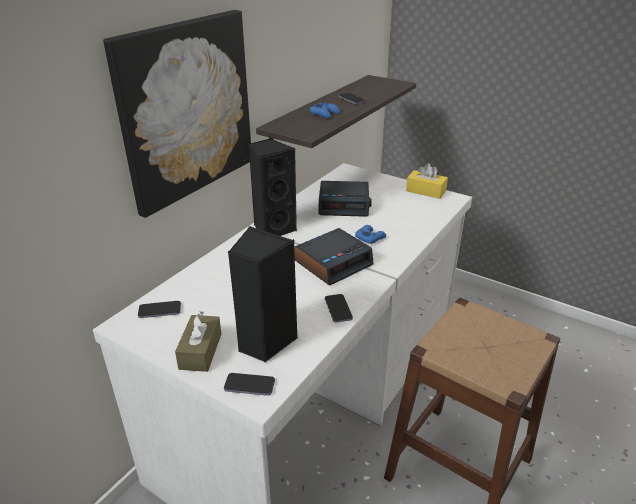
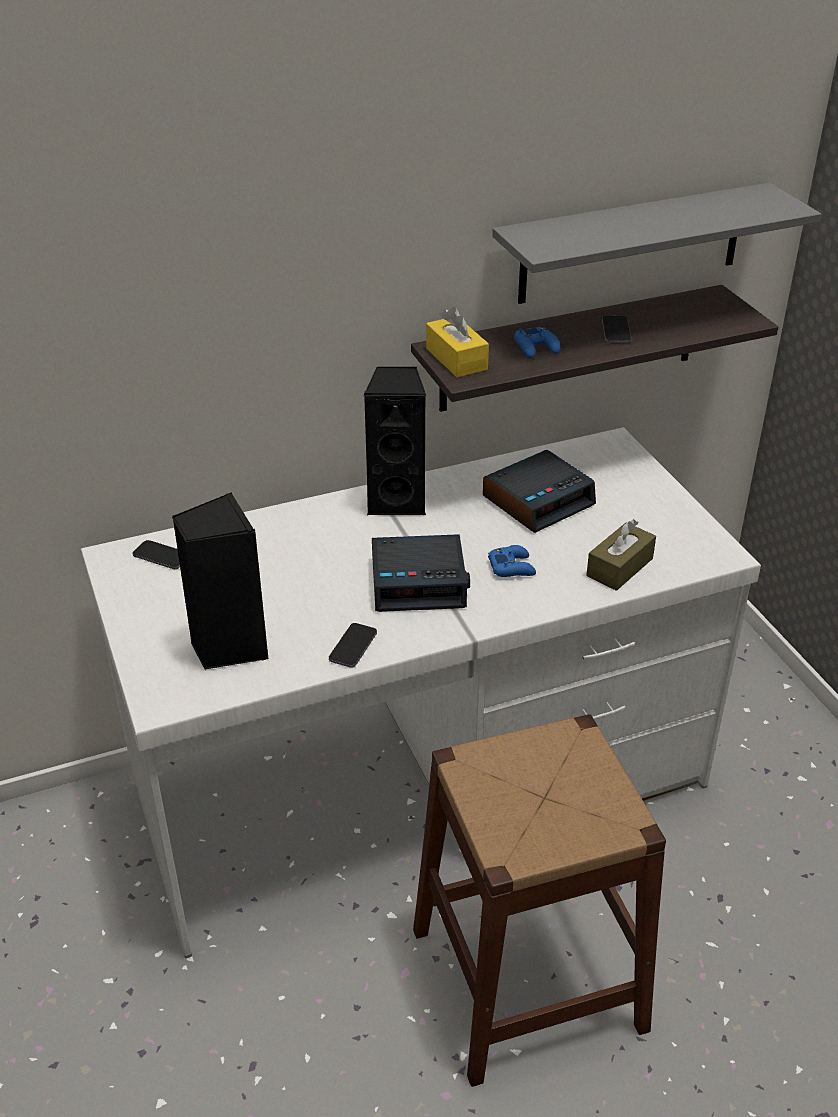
camera: 35 degrees right, 5 degrees up
picture [103,10,251,218] -> none
brown tissue box [175,311,221,372] -> brown tissue box moved to [586,519,656,591]
phone [224,373,275,396] -> none
alarm clock [318,181,372,217] -> alarm clock turned 75 degrees counterclockwise [483,450,596,533]
yellow tissue box [406,163,448,199] -> yellow tissue box moved to [426,307,489,377]
none -> grey shelf [492,183,821,304]

